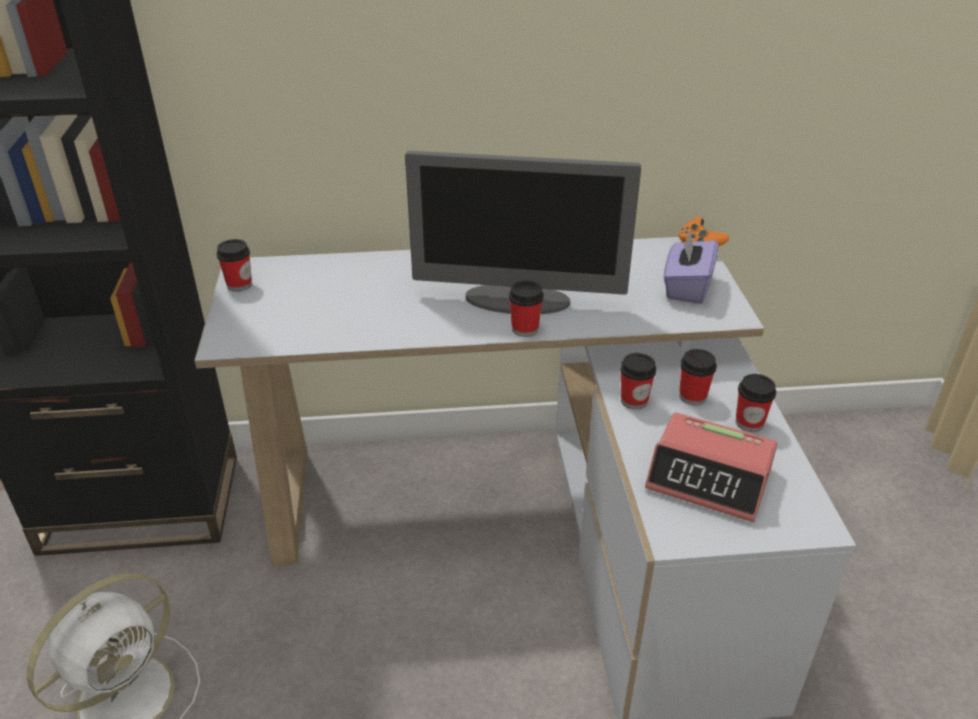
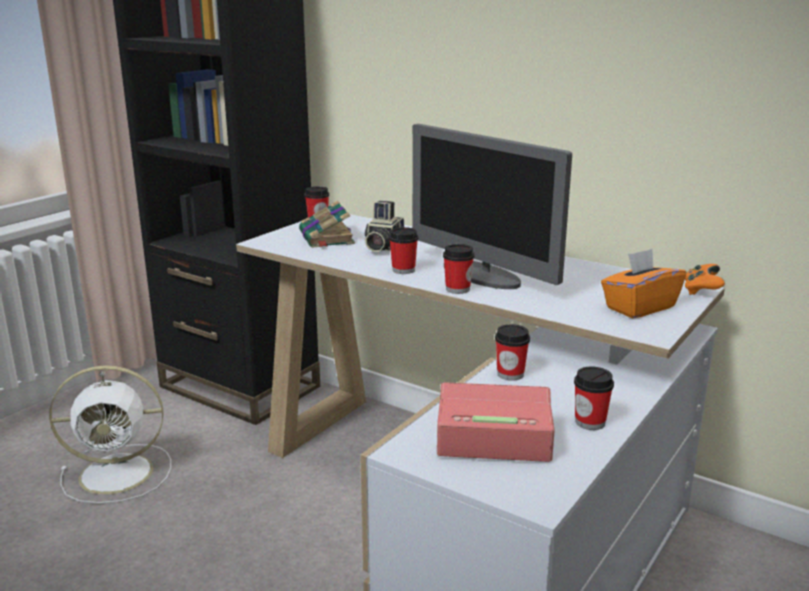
camera: 40 degrees right, 15 degrees down
alarm clock [645,412,777,522] -> alarm clock turned 120 degrees clockwise [437,382,555,462]
purple tissue box [664,231,718,304] -> orange tissue box [601,249,686,319]
cup [679,349,717,406] -> cup moved to [389,227,418,274]
none -> book [299,201,355,248]
none -> camera [364,201,404,252]

